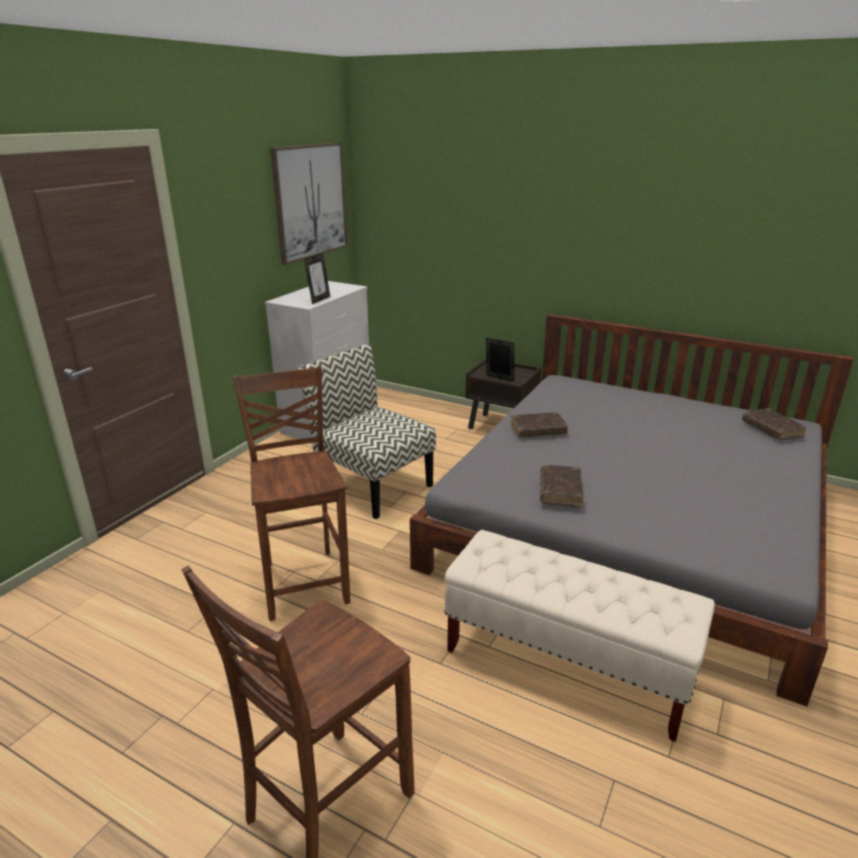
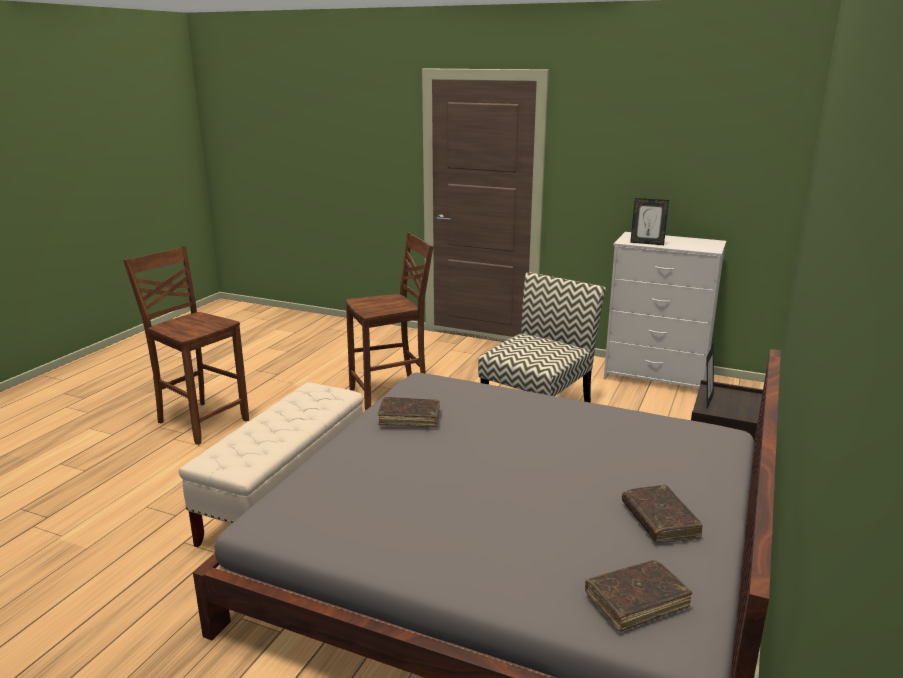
camera: 85 degrees right, 5 degrees down
picture [270,143,348,265] -> none
brown book [511,412,568,437] -> brown book moved to [622,485,703,543]

